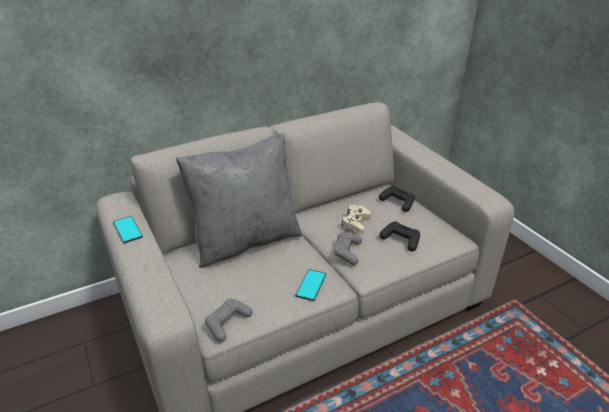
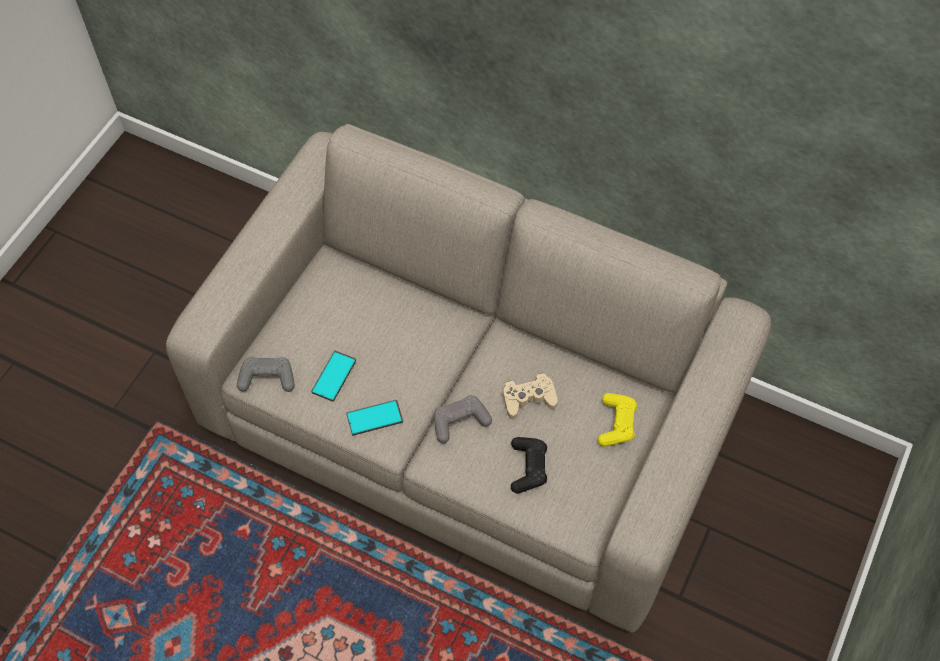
camera: 55 degrees right, 25 degrees up
phone [113,216,143,244] -> phone moved to [311,351,356,402]
grey pillow [176,133,302,268] -> none
black game controller [379,186,415,212] -> yellow game controller [598,393,637,447]

